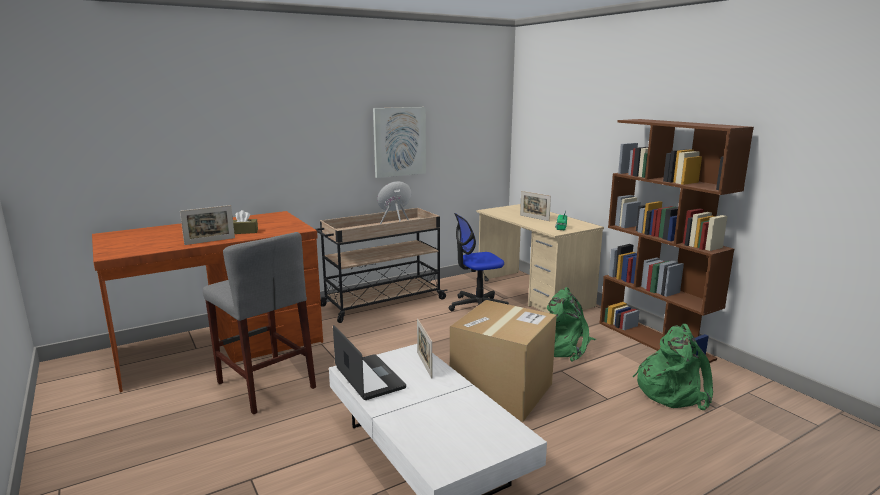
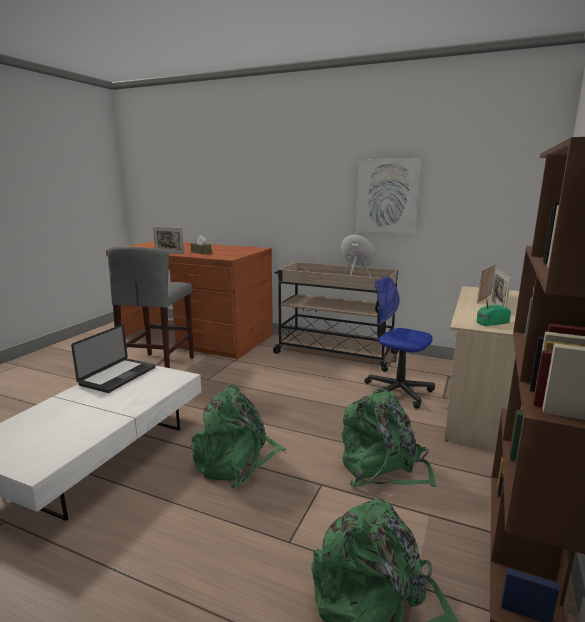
camera: 55 degrees right, 0 degrees up
picture frame [417,319,432,379] -> picture frame moved to [477,263,496,303]
cardboard box [450,300,557,422] -> green backpack [191,385,286,489]

